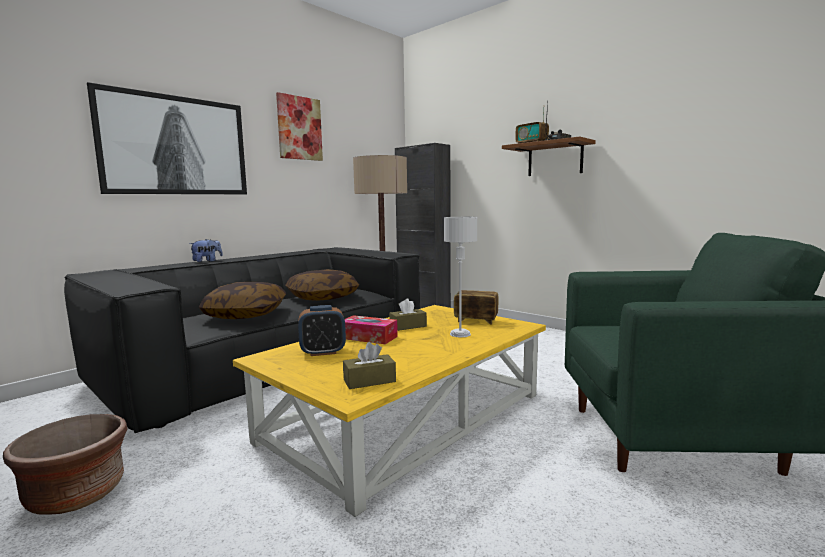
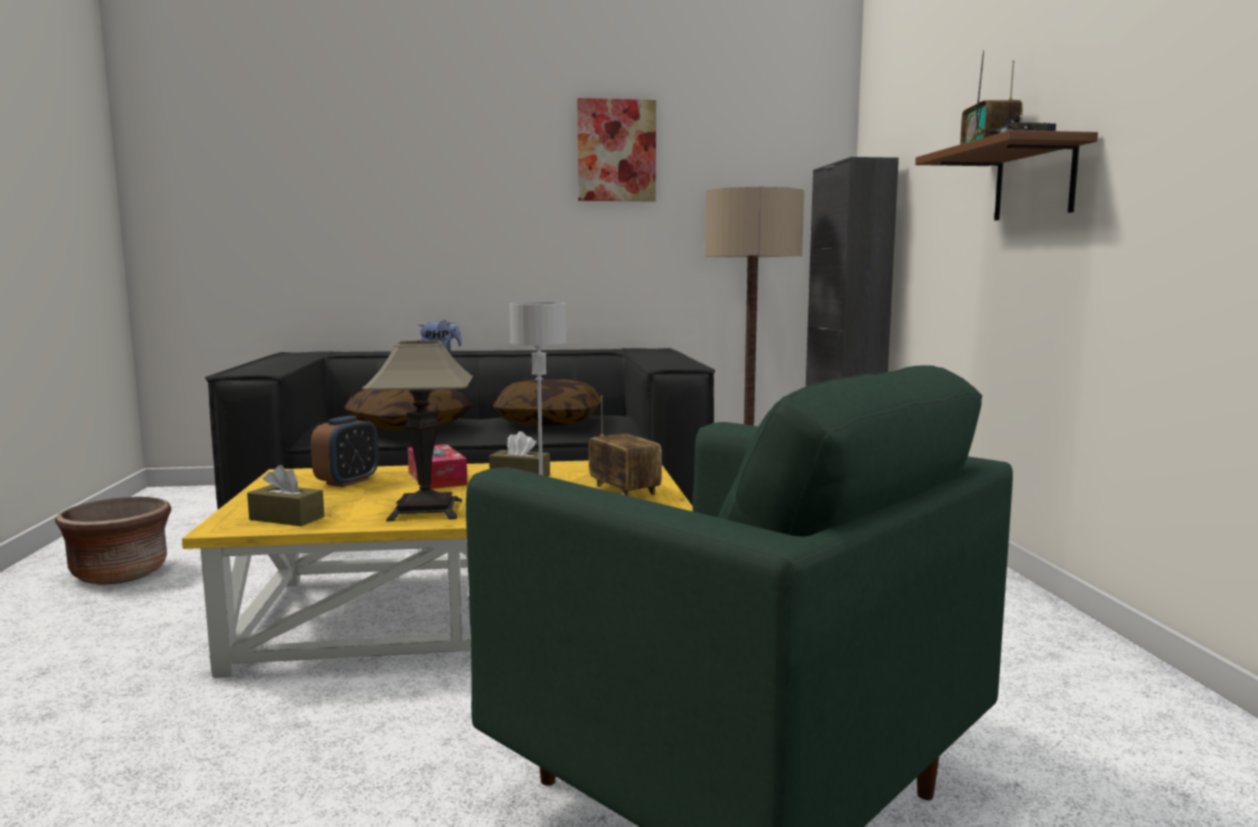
camera: 40 degrees right, 0 degrees up
picture [87,82,247,194] -> none
alarm clock [298,305,346,356] -> alarm clock turned 90 degrees counterclockwise [311,416,379,487]
none -> table lamp [362,340,473,521]

